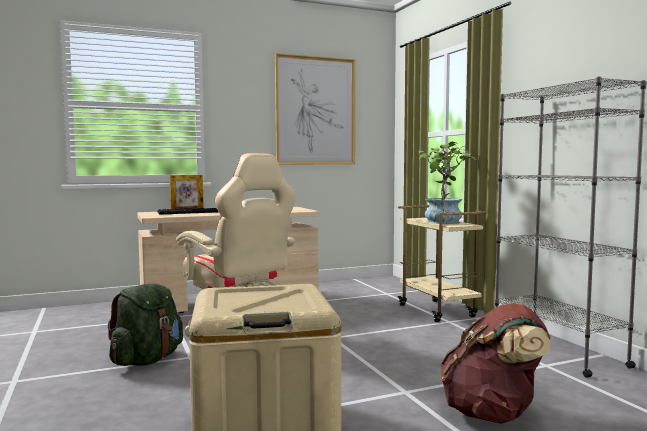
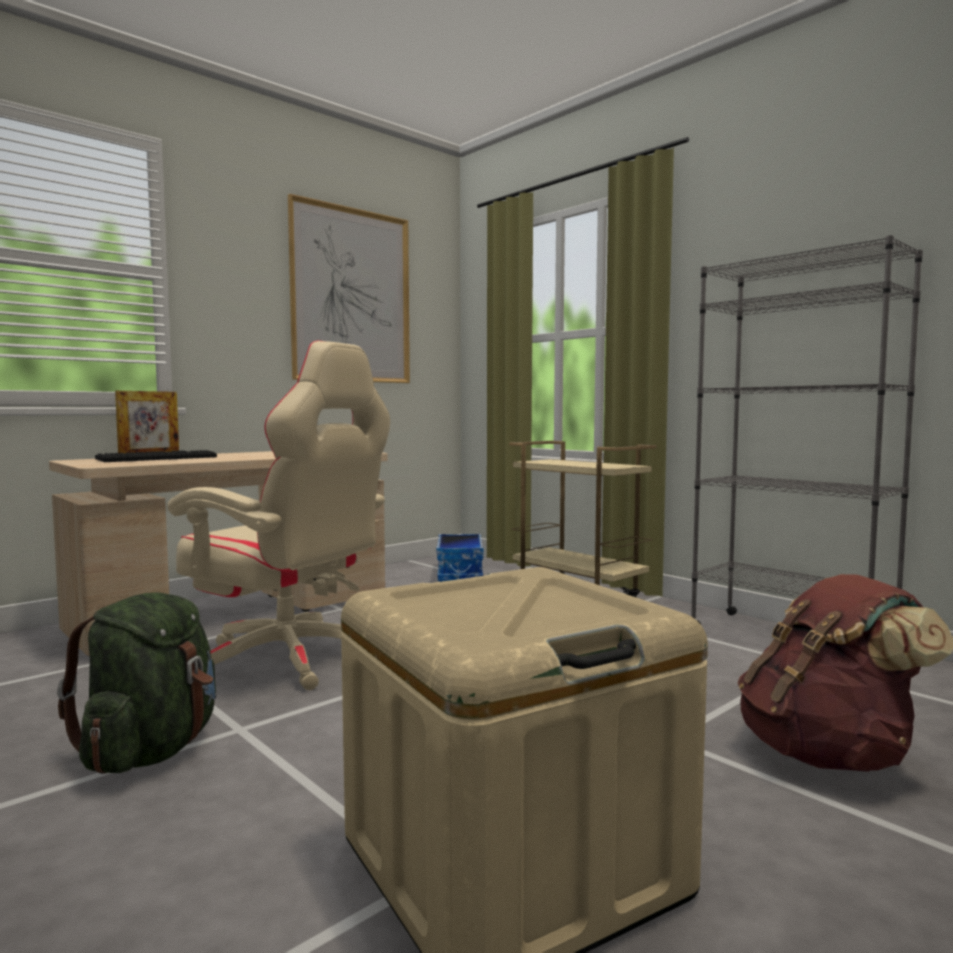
camera: 20 degrees left, 0 degrees up
potted plant [418,142,476,224] -> none
none -> storage box [436,534,483,582]

